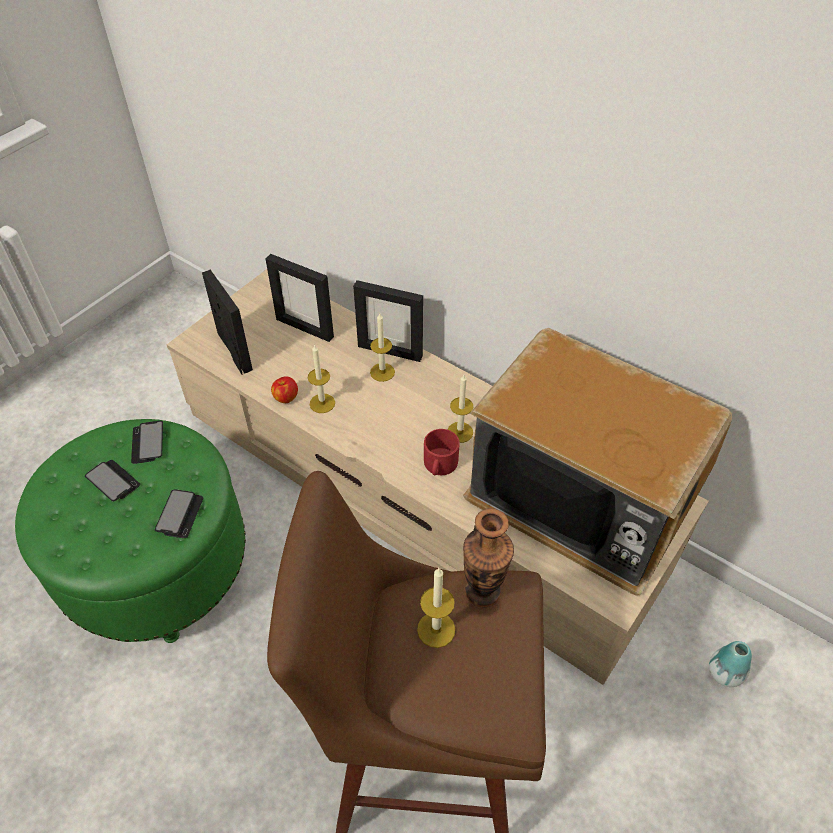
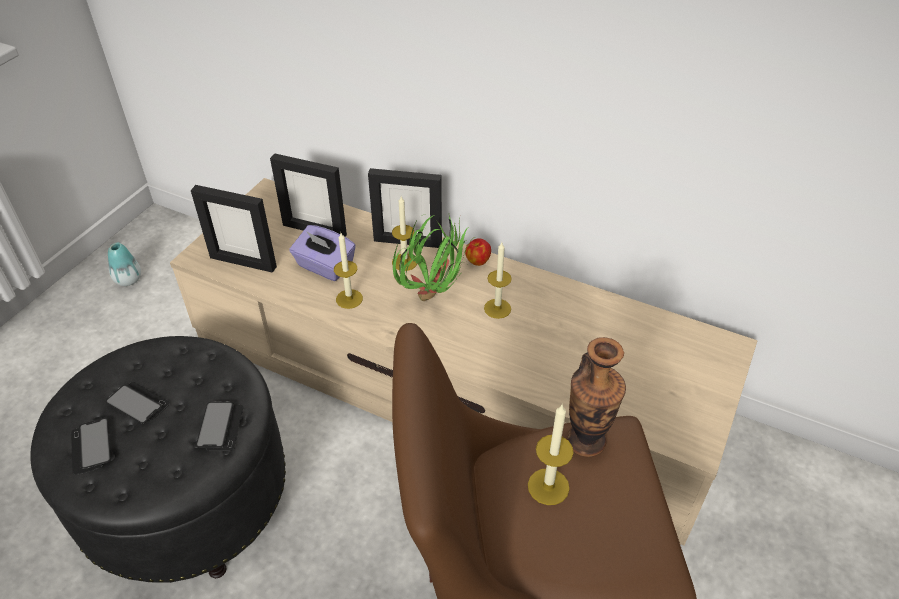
camera: 10 degrees left, 5 degrees down
green ottoman [15,419,246,643] -> black ottoman [30,336,286,583]
phone [131,421,163,464] -> phone moved to [71,418,111,475]
picture frame [202,270,253,375] -> picture frame turned 150 degrees clockwise [191,185,277,273]
apple [271,376,298,403] -> apple moved to [465,238,491,266]
red mug [424,429,460,475] -> none
television [463,328,732,596] -> none
vase [709,641,752,687] -> vase moved to [108,243,141,286]
none -> purple tissue box [289,225,356,281]
none -> potted plant [393,214,476,301]

